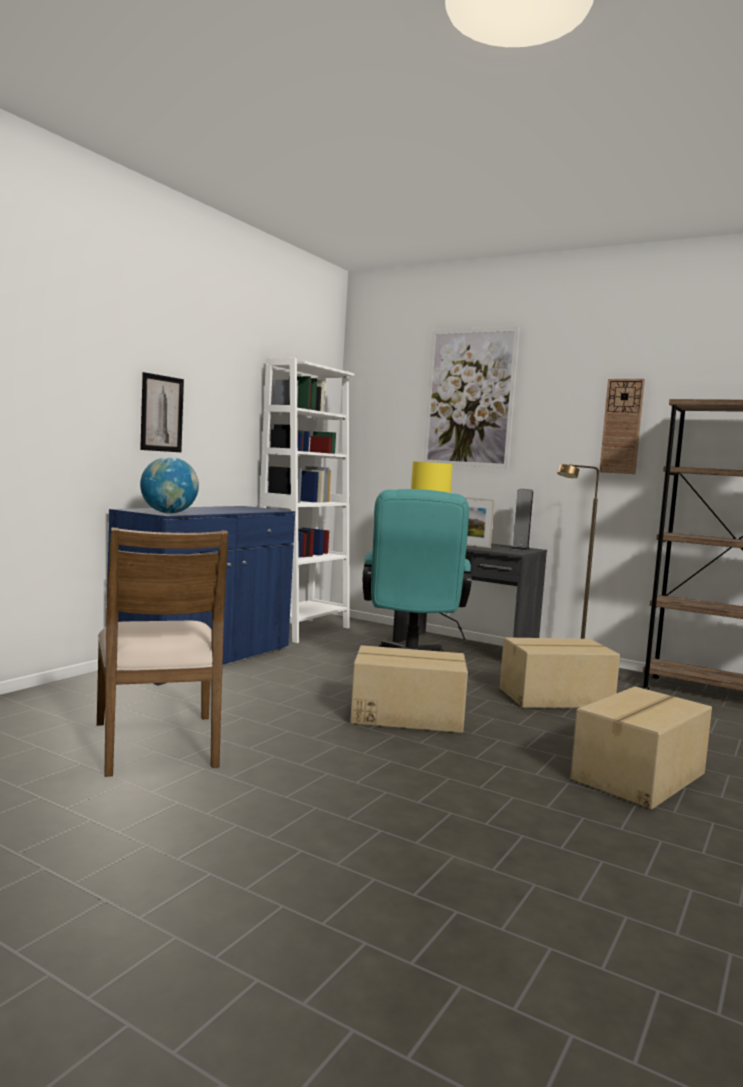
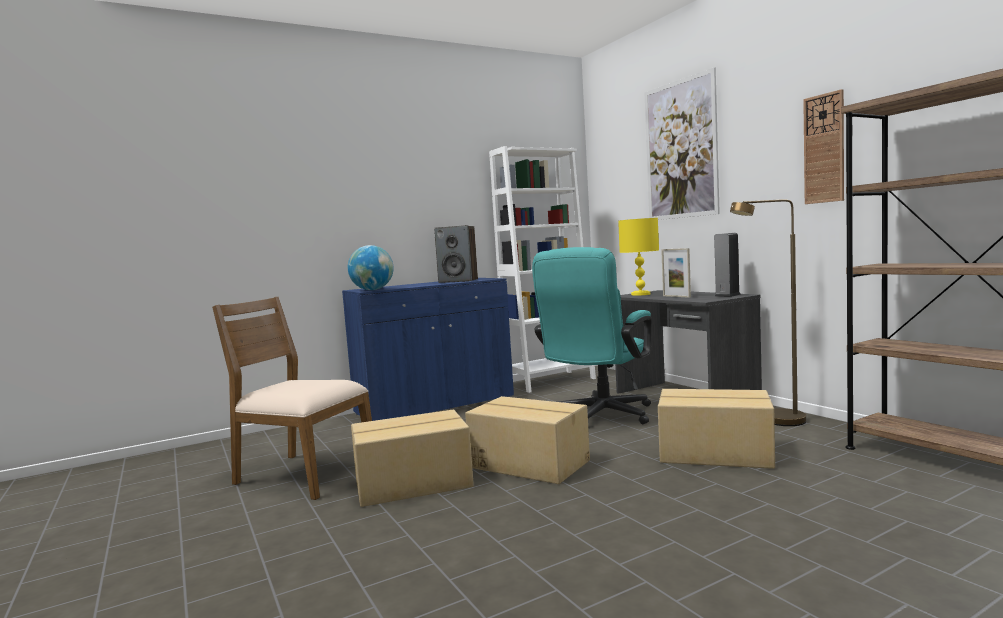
camera: 30 degrees right, 0 degrees up
brown chair [97,528,228,777] -> brown chair turned 105 degrees clockwise [212,297,372,500]
picture [140,372,184,452] -> none
cardboard box [570,686,712,809] -> cardboard box moved to [351,409,474,507]
none -> speaker [434,225,478,283]

